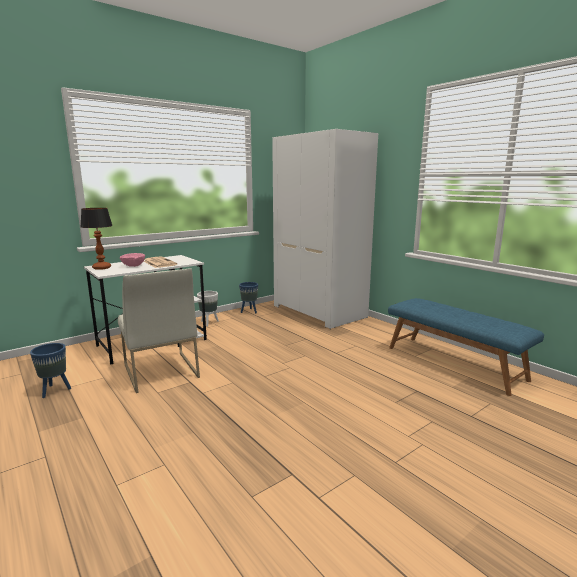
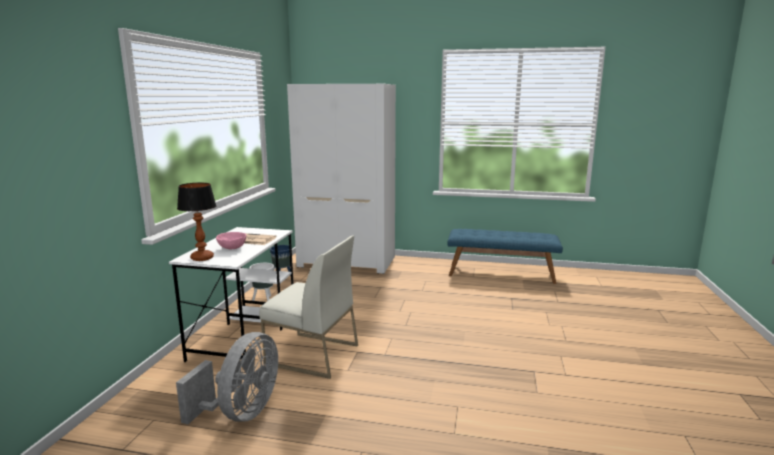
camera: 40 degrees left, 0 degrees up
blue planter [30,343,71,398] -> grey fan [176,332,278,424]

